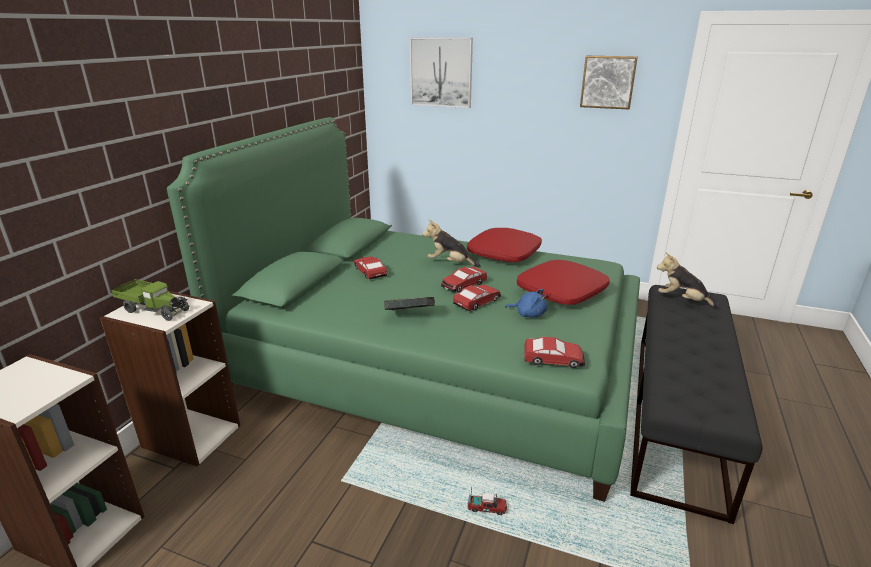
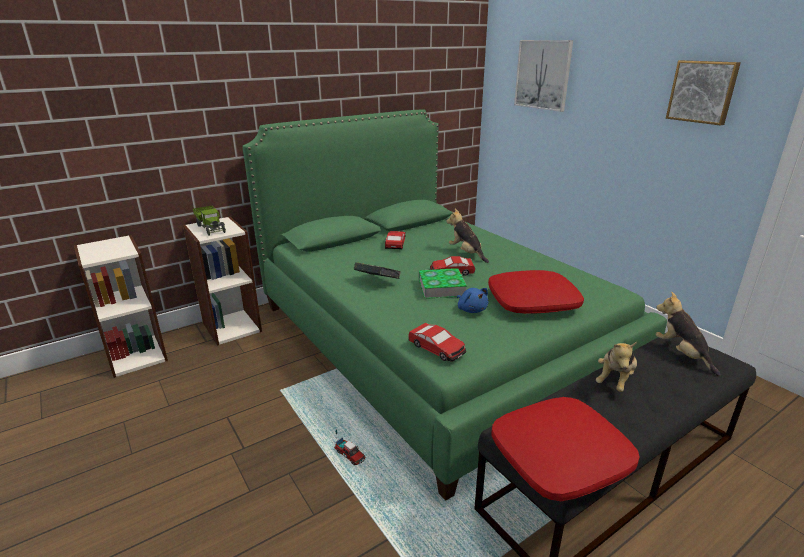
camera: 35 degrees right, 0 degrees up
toy car [453,284,501,311] -> book [419,268,467,299]
red pillow [467,228,542,262] -> red pillow moved to [491,397,640,501]
none -> plush toy [596,342,637,392]

